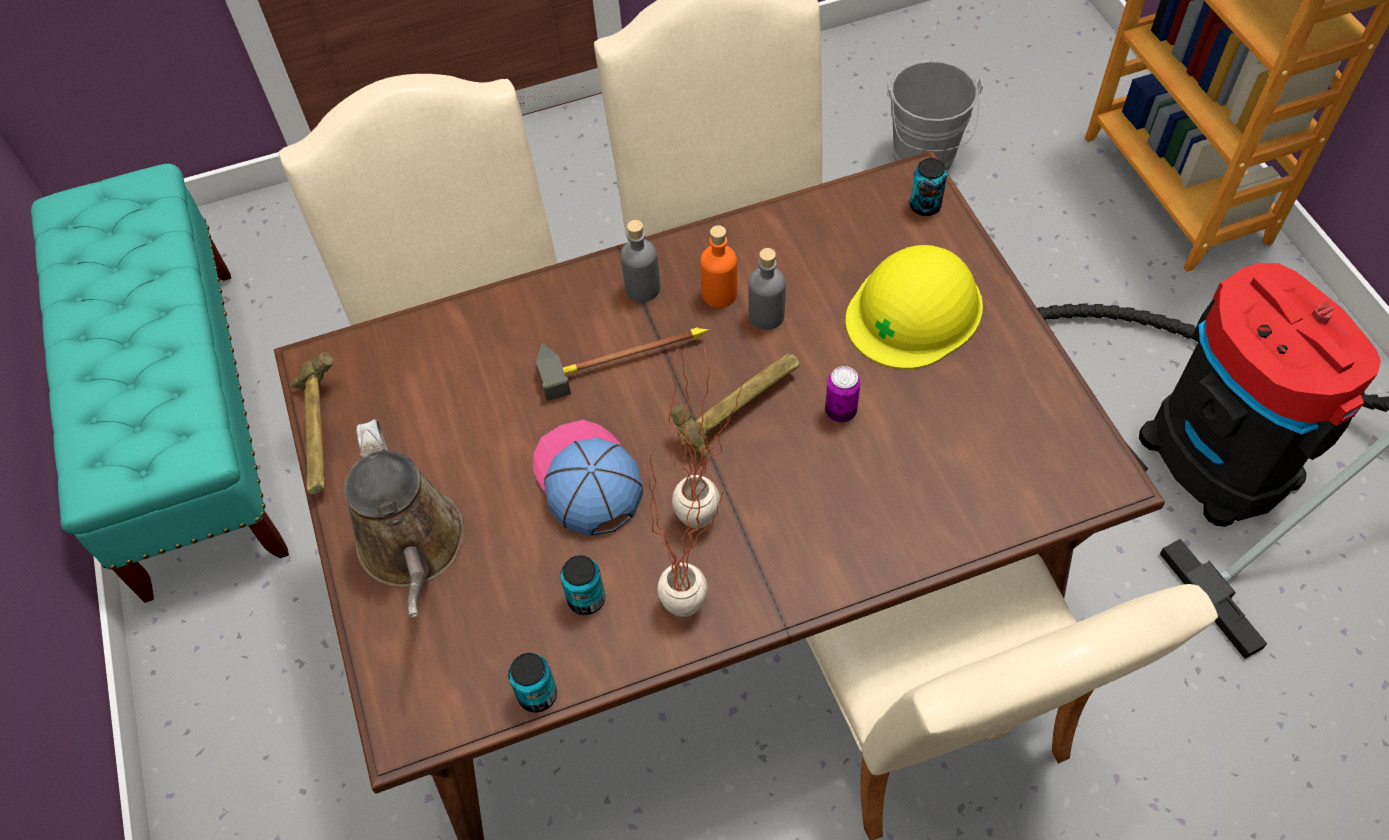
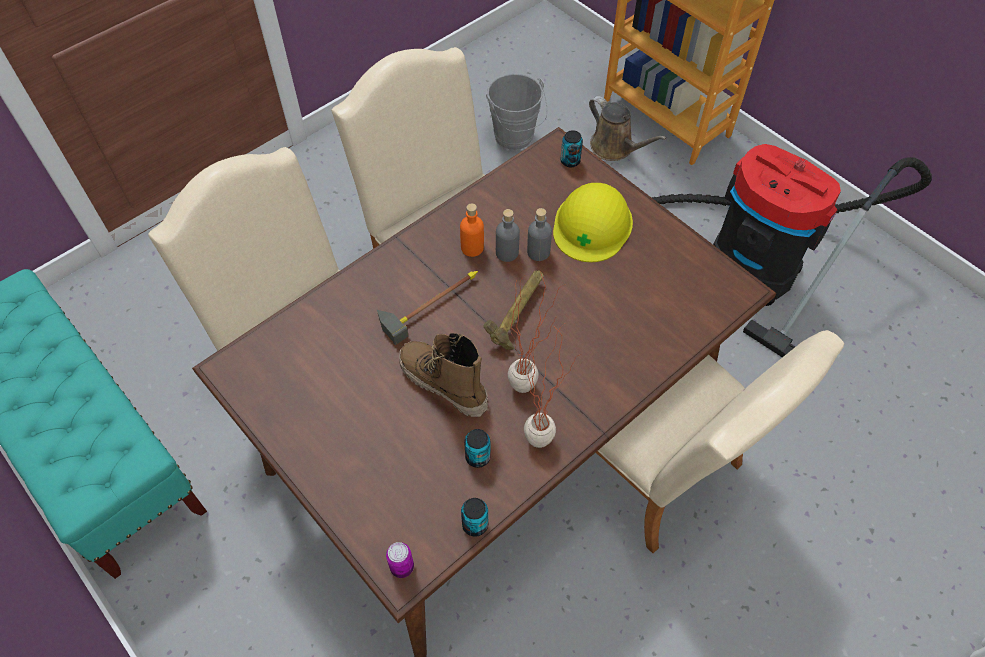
camera: 25 degrees left, 0 degrees up
hammer [291,352,333,494] -> none
brown watering can [344,419,464,618] -> brown watering can moved to [589,96,667,161]
cap [533,420,643,536] -> boot [399,333,488,417]
grey bottle [621,220,660,302] -> grey bottle moved to [527,208,552,261]
can [825,366,861,422] -> can moved to [386,542,414,578]

